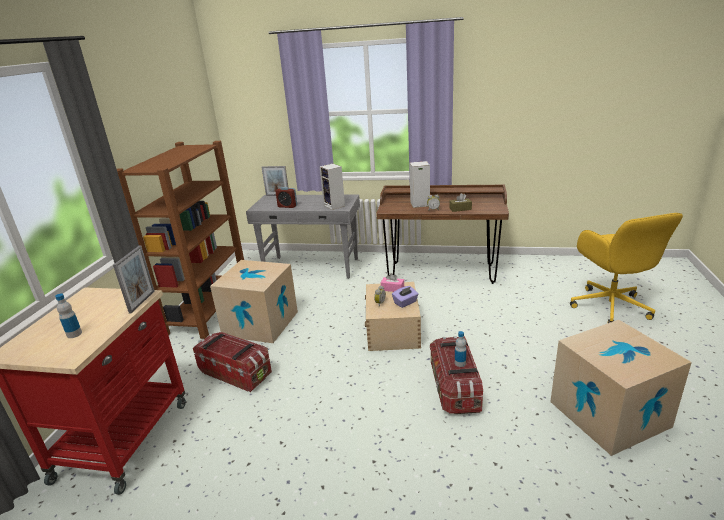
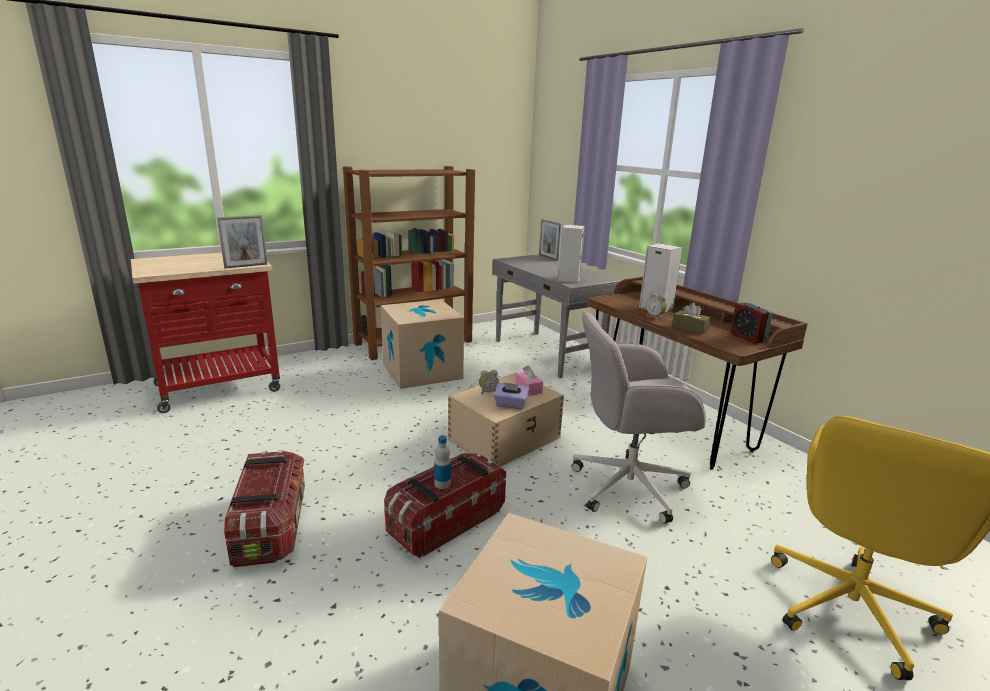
camera: 45 degrees right, 5 degrees down
bottle [55,293,82,338] -> none
storage box [193,332,272,392] -> storage box moved to [224,450,305,567]
alarm clock [275,187,297,208] -> alarm clock moved to [731,302,773,344]
none -> grey office chair [572,312,706,524]

